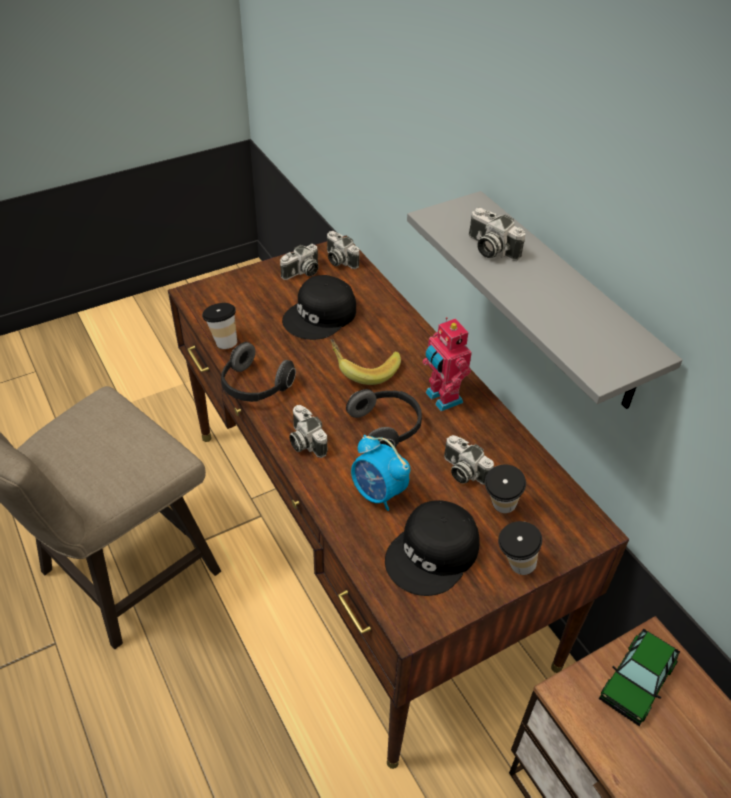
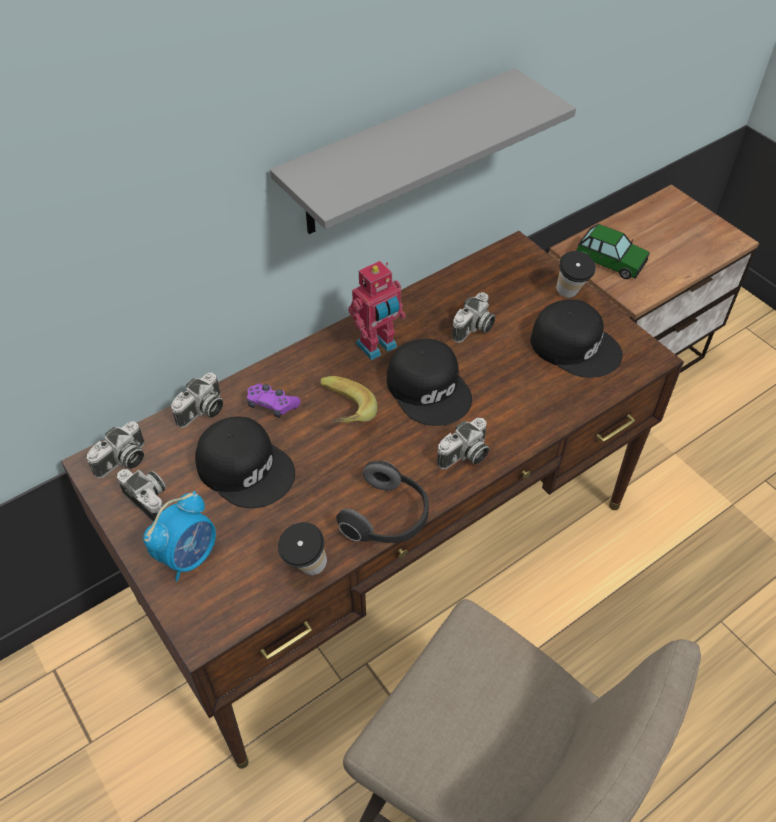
camera: 95 degrees left, 5 degrees up
headphones [346,389,422,447] -> black cap [387,339,472,426]
alarm clock [351,435,410,511] -> alarm clock moved to [143,491,216,581]
camera [469,208,525,261] -> camera moved to [171,373,223,428]
cup [485,464,526,513] -> none
none -> purple game controller [247,383,301,418]

